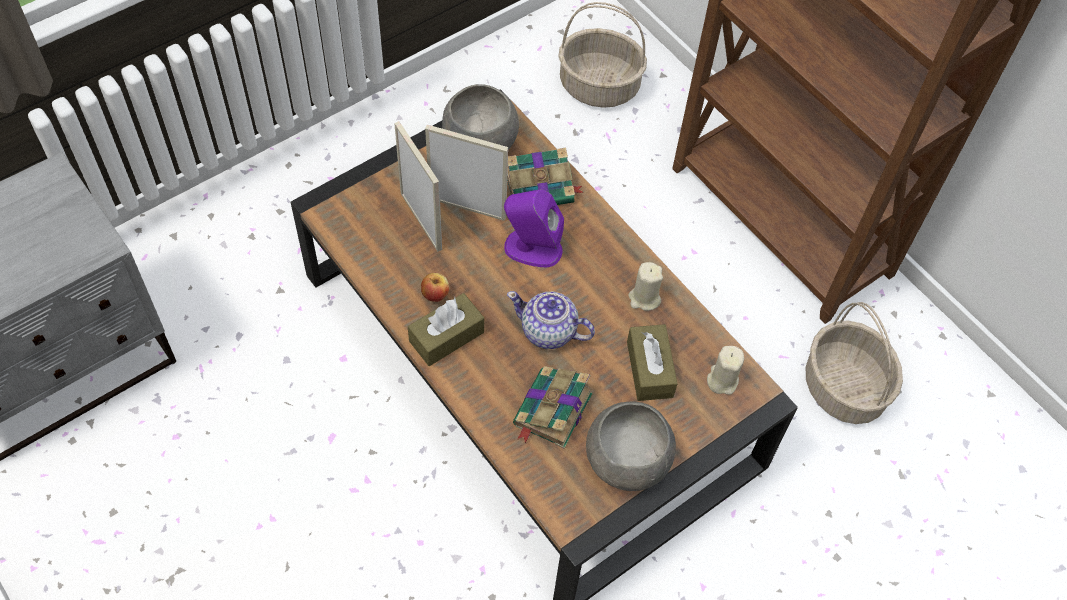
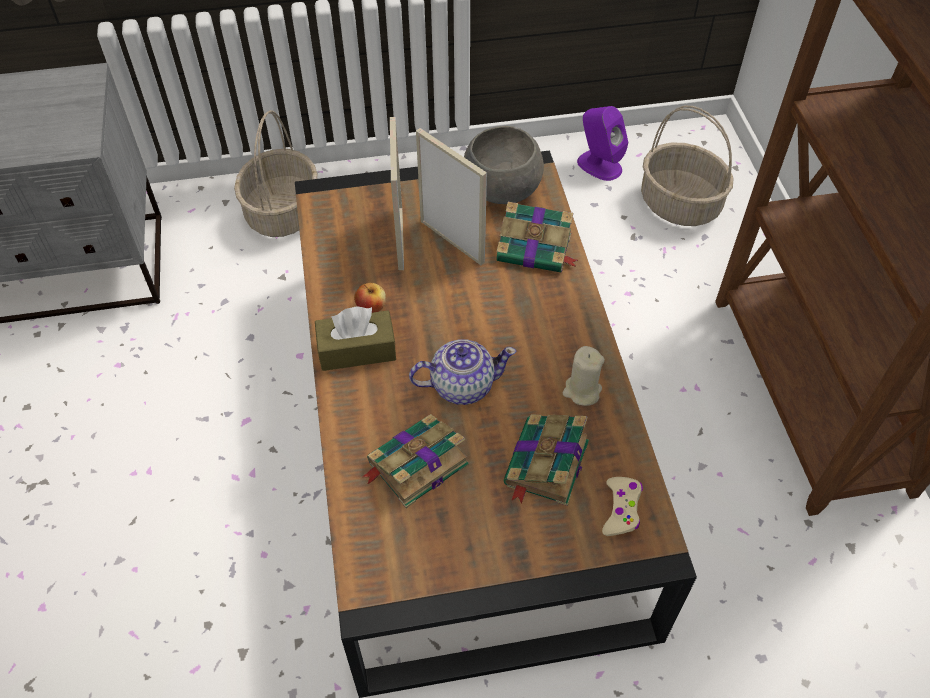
camera: 30 degrees right, 5 degrees down
purple speaker [504,189,564,267] -> purple speaker moved to [577,106,628,181]
teapot [507,291,595,349] -> teapot turned 120 degrees clockwise [409,339,516,405]
grey bowl [586,402,676,491] -> none
brown tissue box [627,324,678,401] -> book [503,415,589,506]
beige candle [707,346,744,395] -> beige game controller [602,477,643,536]
basket [806,302,903,424] -> basket moved to [234,110,318,237]

